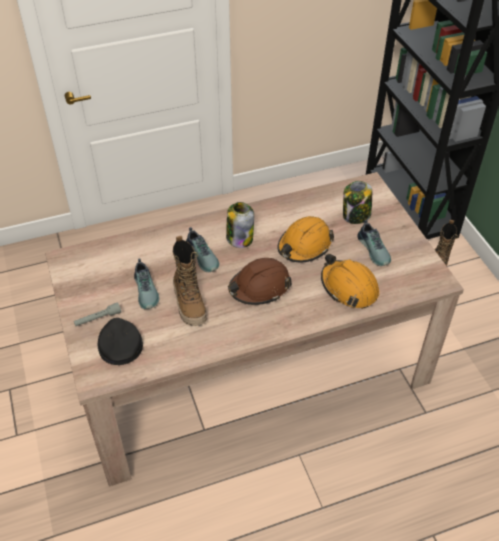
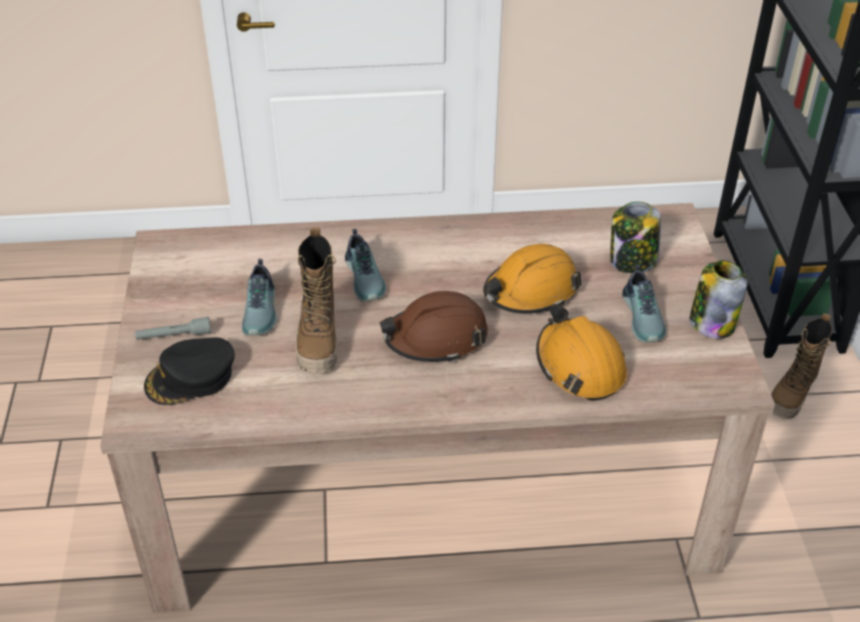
camera: 15 degrees right, 5 degrees down
black cap [98,318,143,365] -> black cap turned 120 degrees counterclockwise [144,337,235,405]
jar [226,202,254,248] -> jar moved to [690,260,748,339]

